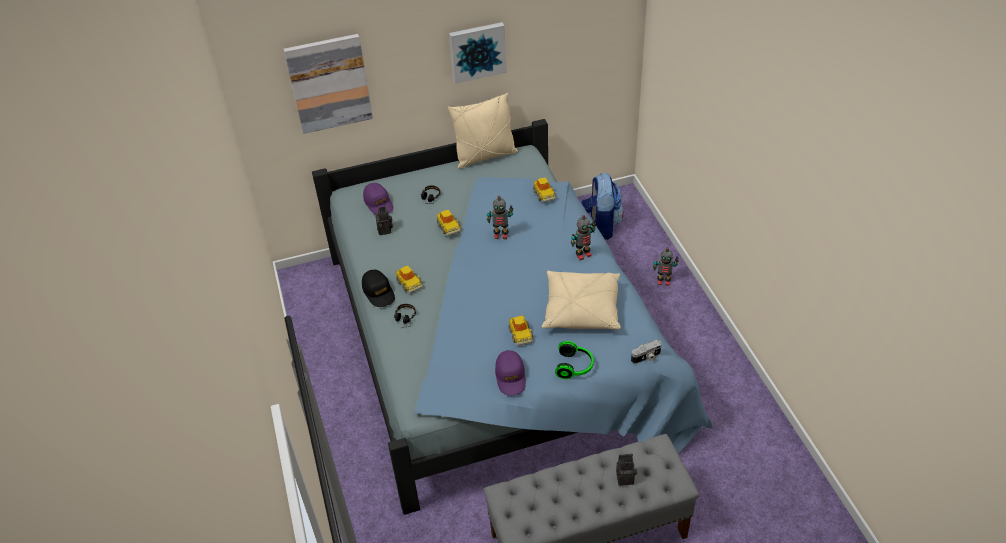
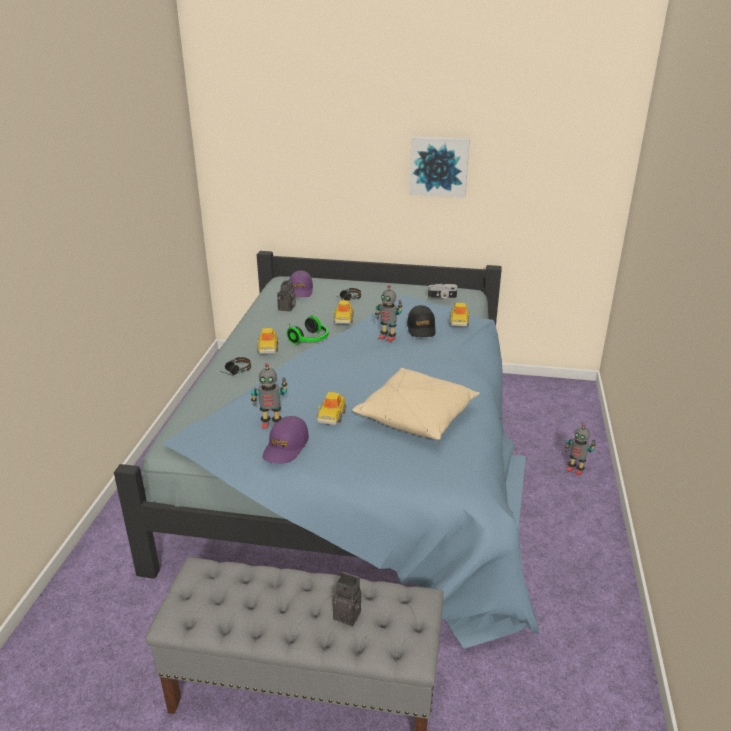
camera: 25 degrees right, 15 degrees down
picture [284,34,373,134] -> none
black cap [362,270,395,307] -> black cap moved to [407,305,436,337]
beige pillow [448,93,518,169] -> none
headphones [555,341,594,379] -> headphones moved to [287,315,328,344]
toy robot [571,215,596,260] -> toy robot moved to [251,363,287,429]
backpack [581,173,624,240] -> none
camera [631,340,662,364] -> camera moved to [428,284,457,299]

